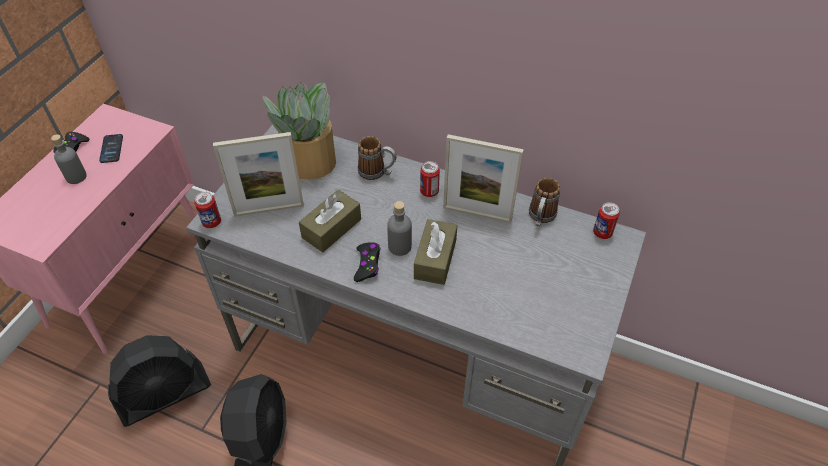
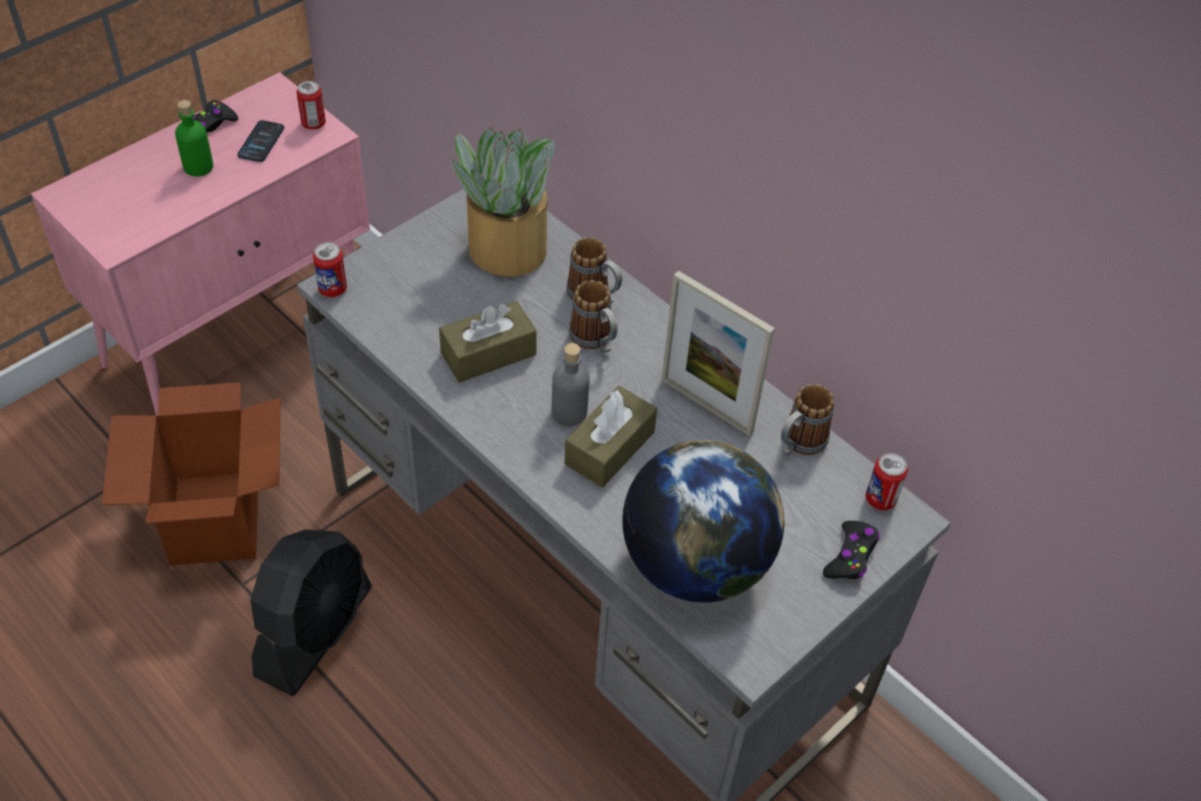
camera: 20 degrees right, 0 degrees up
grey bottle [51,134,87,184] -> green bottle [175,100,213,177]
black fan [108,335,211,427] -> cardboard box [102,382,281,566]
picture frame [213,132,304,217] -> none
black game controller [354,242,381,282] -> black game controller moved to [823,521,880,579]
can [420,161,440,197] -> can moved to [296,81,326,130]
none -> mug [569,280,618,353]
none -> globe [622,440,784,602]

